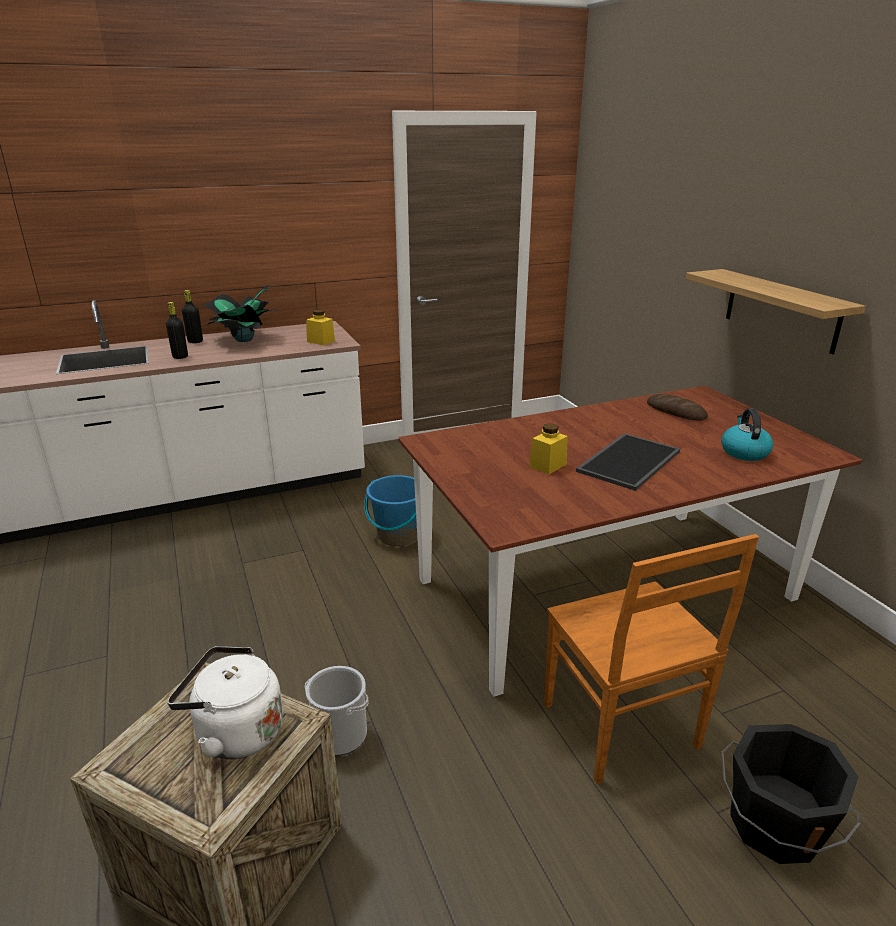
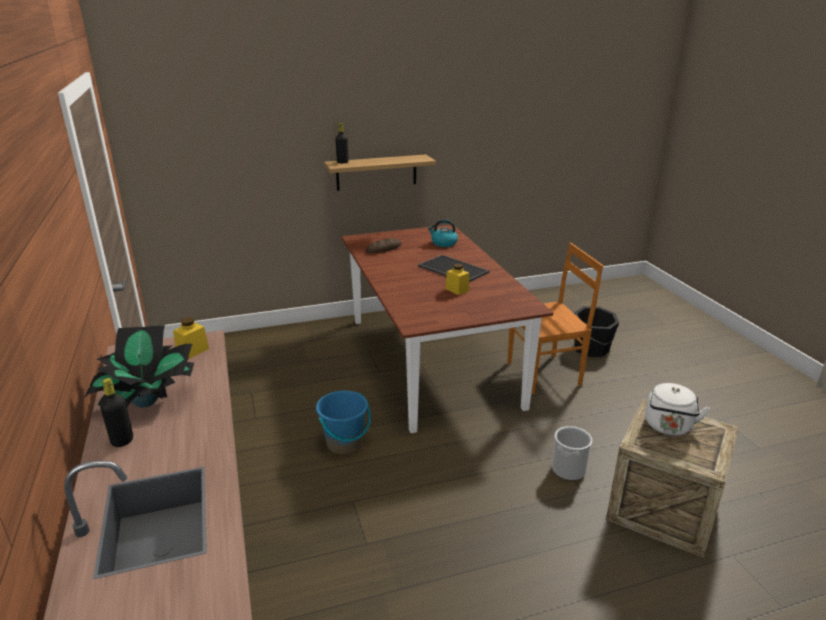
camera: 85 degrees left, 0 degrees up
black bottle [166,302,188,359] -> black bottle moved to [335,123,348,163]

